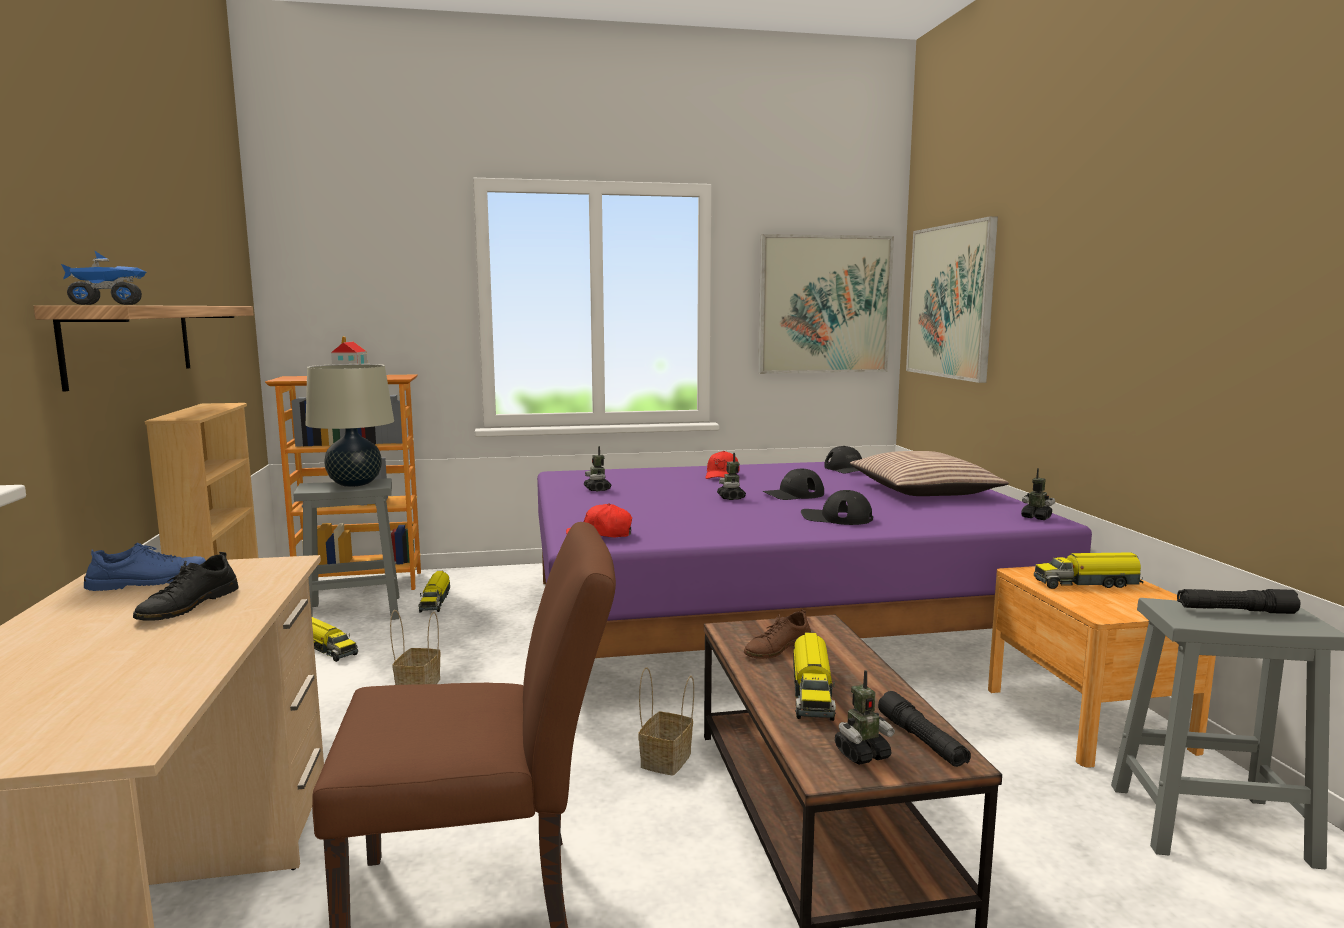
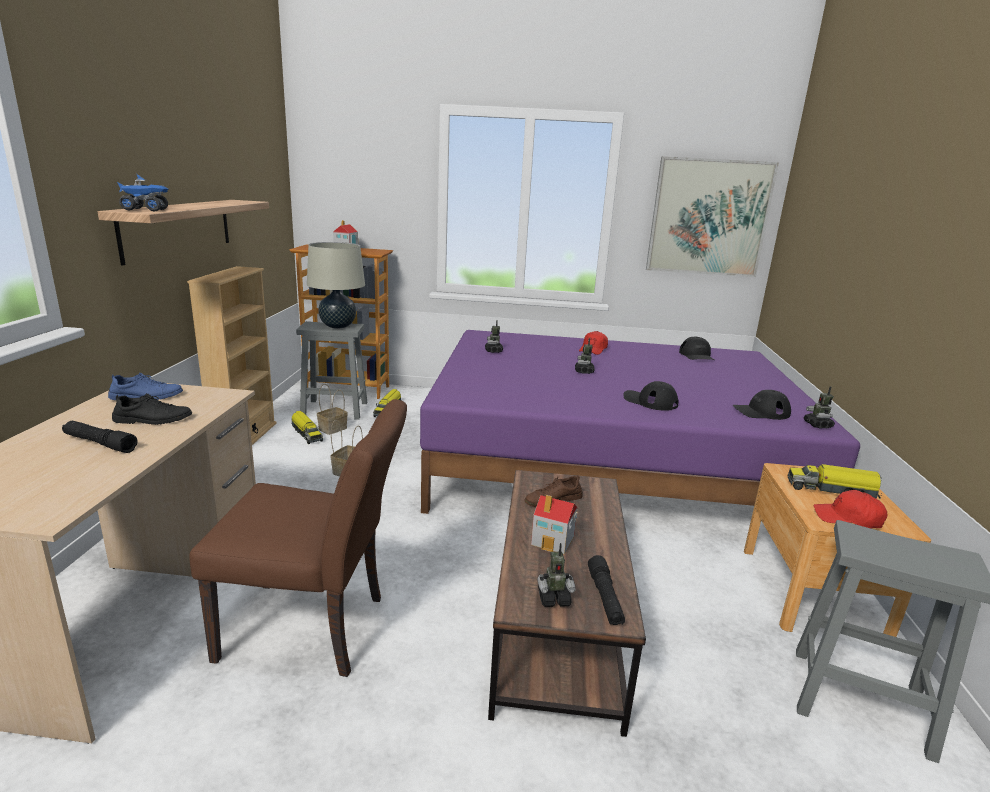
camera: 15 degrees right, 10 degrees up
black shoe [133,552,239,621] -> black shoe turned 135 degrees counterclockwise [112,393,192,425]
red cap [566,503,632,537] -> red cap moved to [814,490,887,528]
basket [638,667,694,776] -> basket moved to [317,384,348,435]
black cap [763,468,824,500] -> black cap moved to [733,390,791,420]
toy truck [793,632,836,721] -> toy house [531,495,577,554]
pillow [850,451,1009,496] -> none
picture [906,216,998,383] -> none
toy robot [1021,468,1055,520] -> toy robot turned 150 degrees counterclockwise [804,386,835,428]
black flashlight [1177,589,1301,614] -> black flashlight moved to [62,421,138,453]

